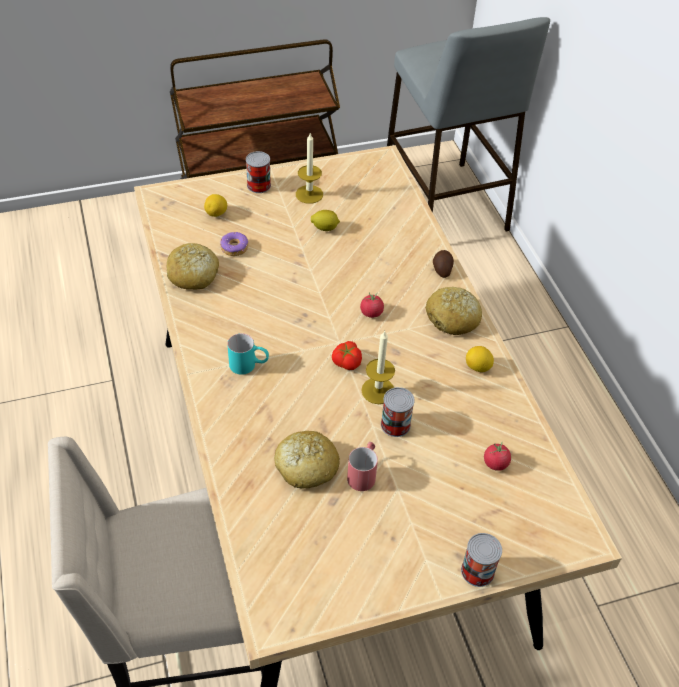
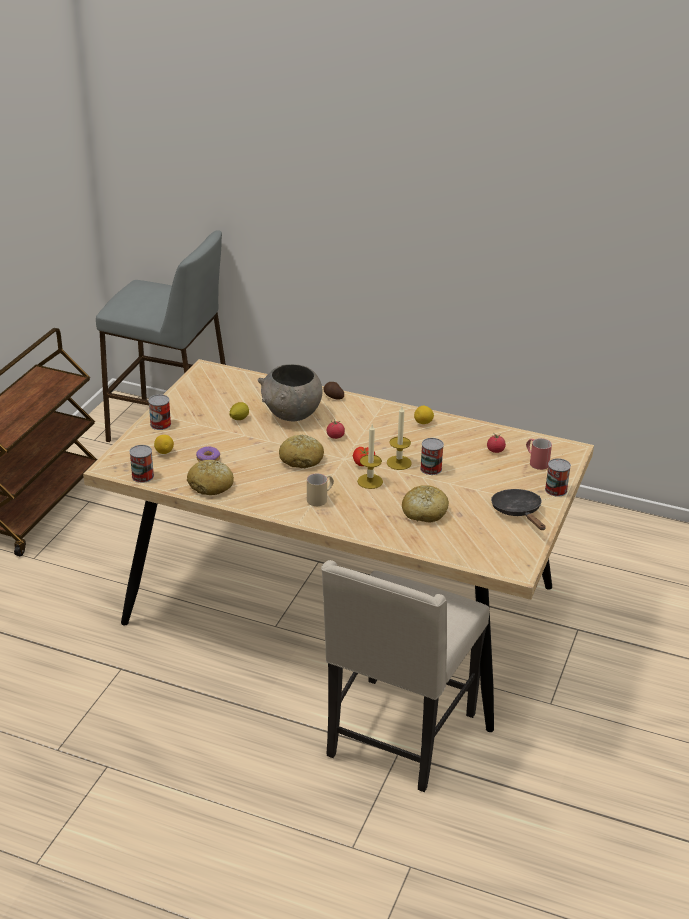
camera: 50 degrees left, 15 degrees down
turquoise mug [227,333,269,375] -> beige mug [307,473,334,506]
candle [296,132,323,204] -> candle moved to [357,424,383,489]
red mug [347,442,378,491] -> red mug moved to [526,438,552,470]
bread [425,287,482,335] -> bread moved to [279,435,324,468]
none -> can [129,445,154,483]
none -> grey bowl [257,364,323,421]
none -> black frying pan [491,489,546,530]

